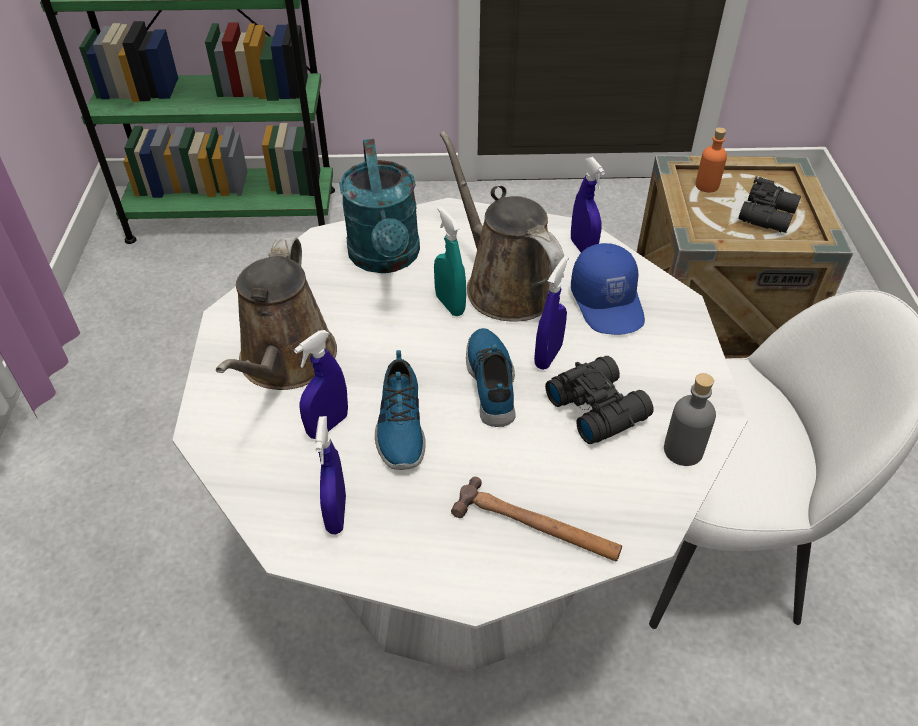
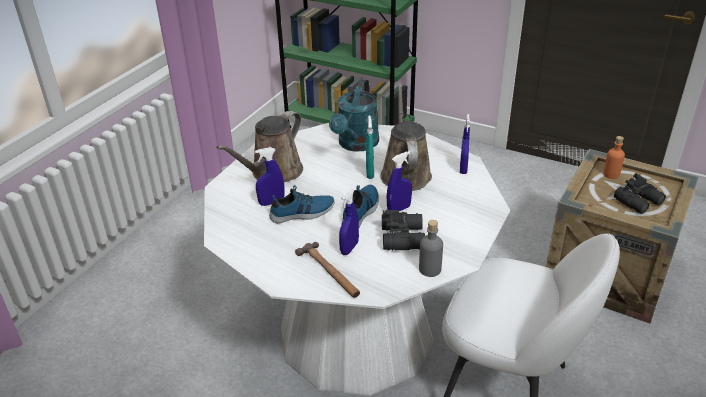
camera: 30 degrees right, 10 degrees down
blue spray bottle [315,416,346,534] -> blue spray bottle moved to [339,189,359,255]
shoe [375,350,426,470] -> shoe turned 135 degrees counterclockwise [270,185,334,223]
blue cap [571,243,645,335] -> none

